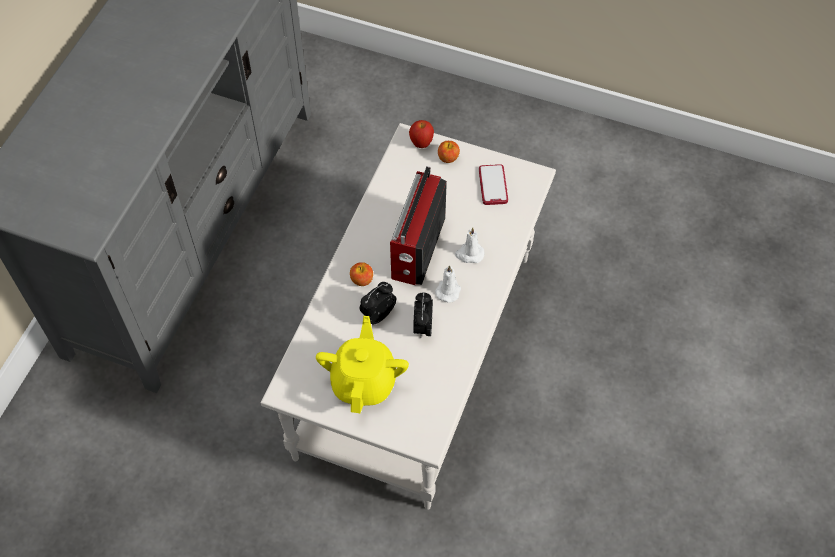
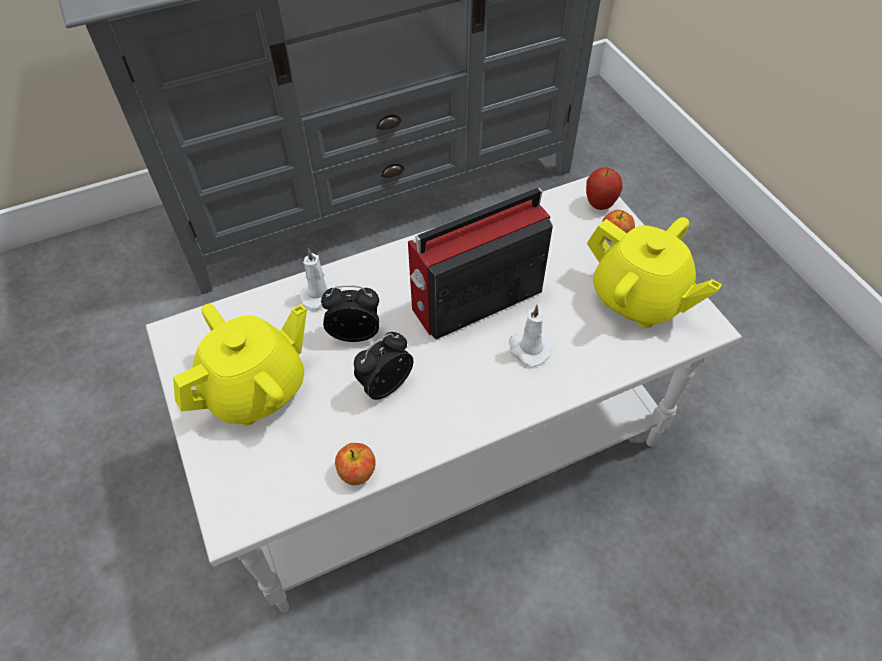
camera: 45 degrees right, 5 degrees down
apple [350,262,373,286] -> apple moved to [335,443,376,485]
white candle [435,265,461,303] -> white candle moved to [299,248,342,309]
phone [479,164,508,205] -> yellow teapot [587,217,722,328]

